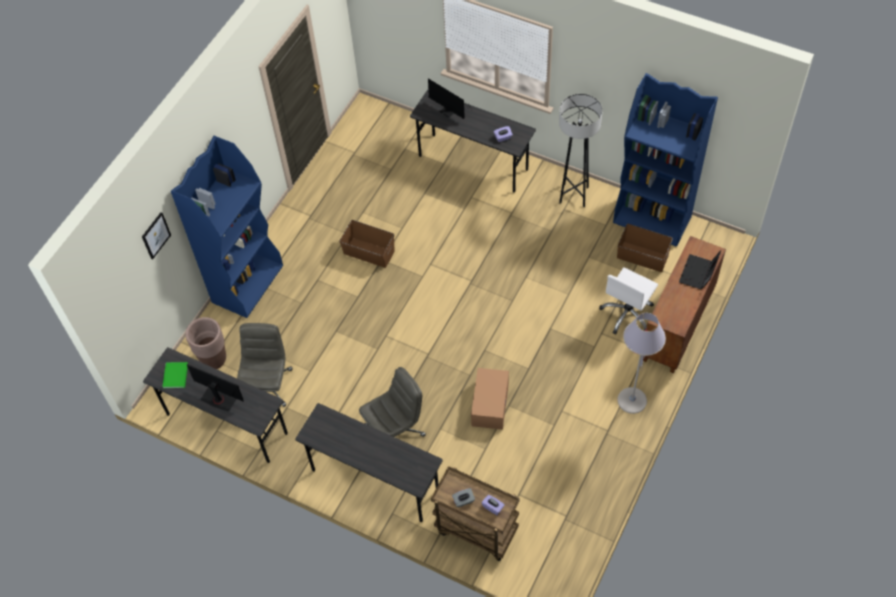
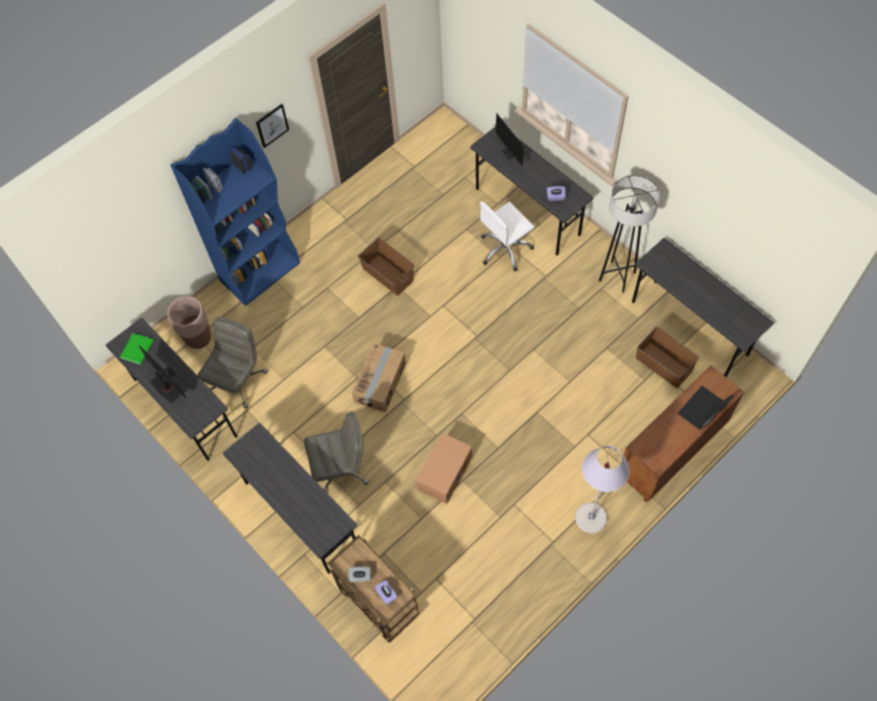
camera: 20 degrees right, 5 degrees up
picture [142,212,171,259] -> picture moved to [256,104,289,148]
white office chair [599,267,658,335] -> white office chair moved to [480,201,534,272]
blue bookcase [613,73,718,247] -> grey desk [632,238,774,377]
none -> cardboard box [352,343,406,412]

